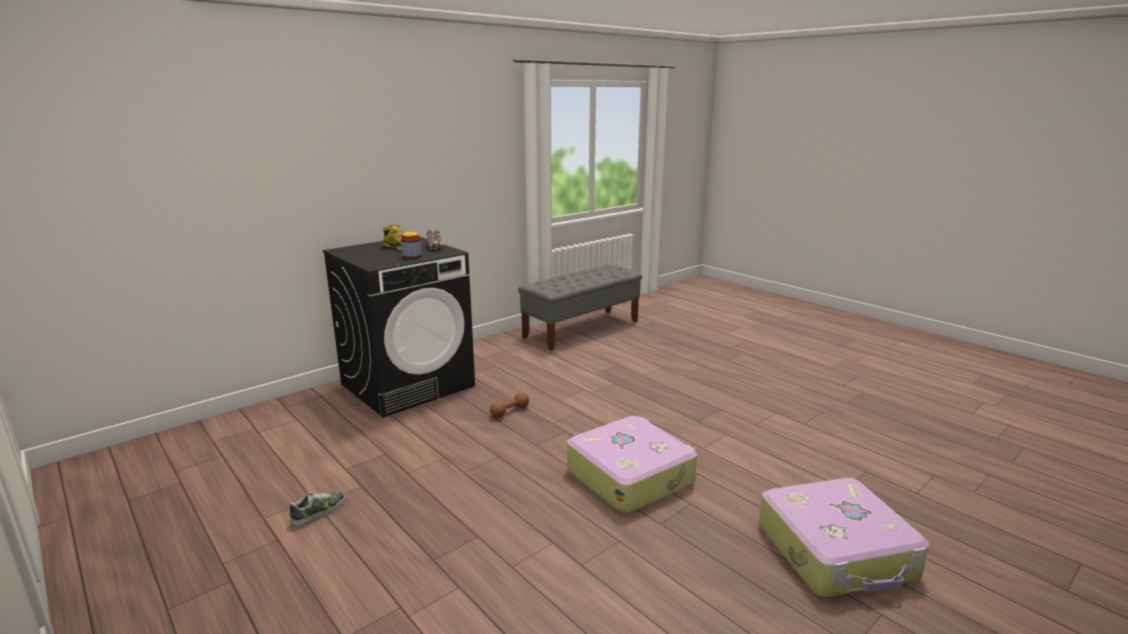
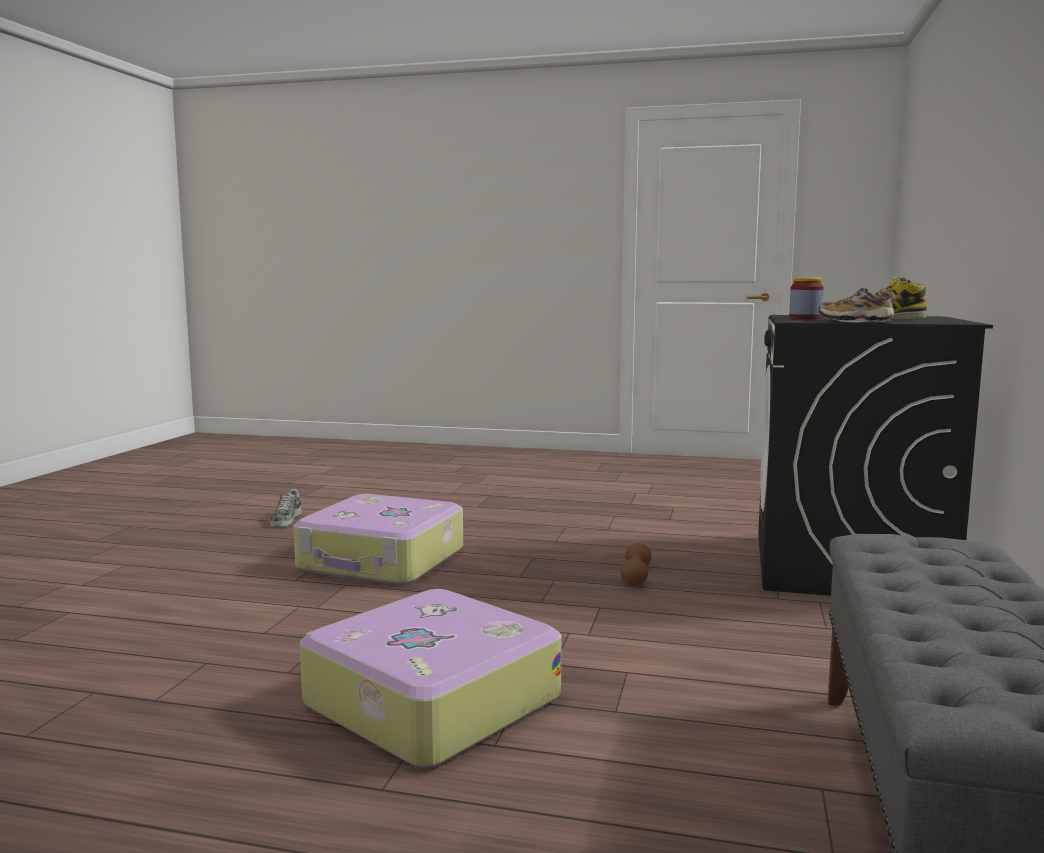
camera: 145 degrees right, 10 degrees down
shoe [290,491,345,527] -> shoe moved to [270,489,302,527]
suitcase [759,478,929,597] -> suitcase moved to [300,589,562,768]

